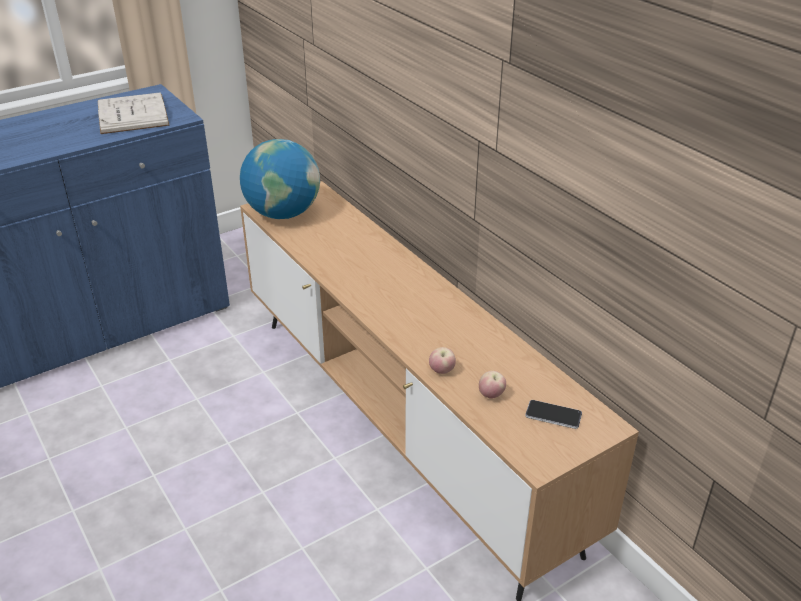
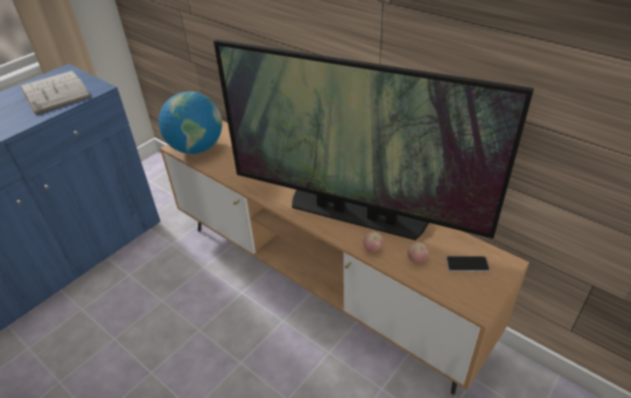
camera: 15 degrees left, 5 degrees up
none -> television [214,39,534,240]

